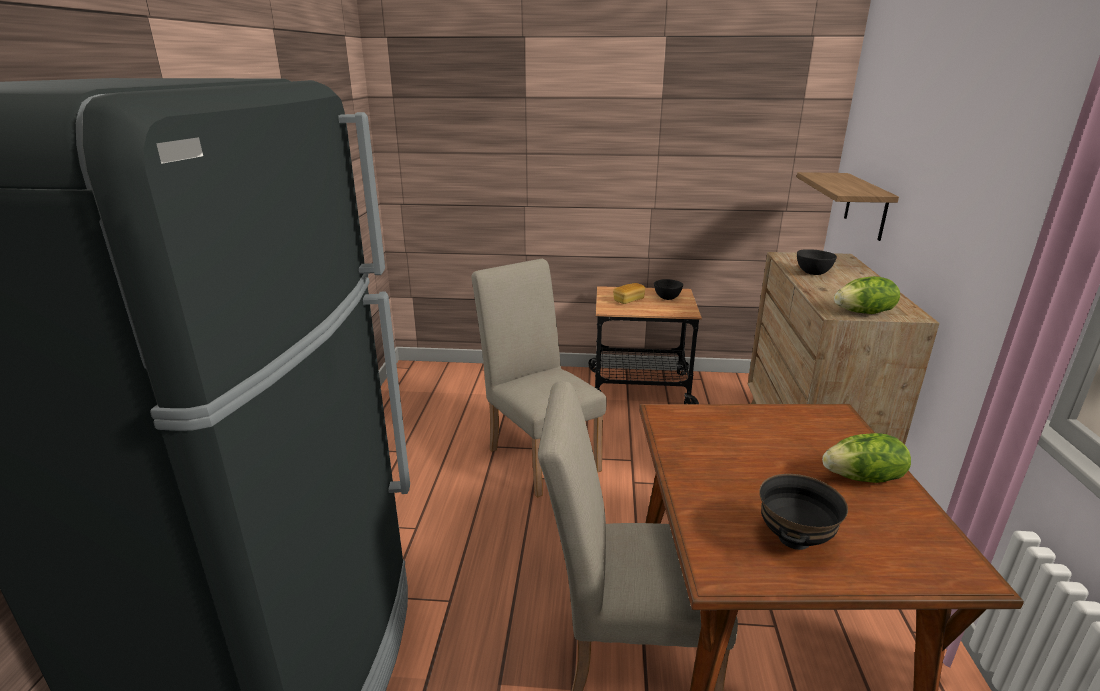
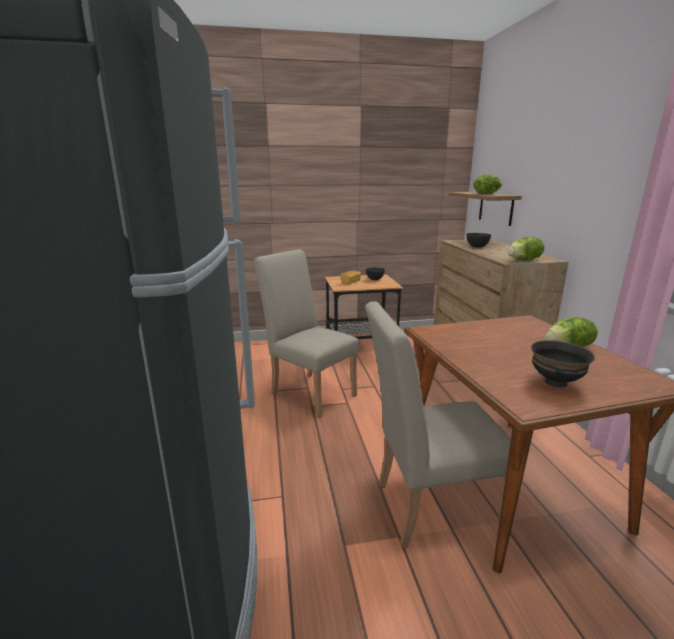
camera: 15 degrees left, 5 degrees down
none -> lettuce [473,174,502,194]

